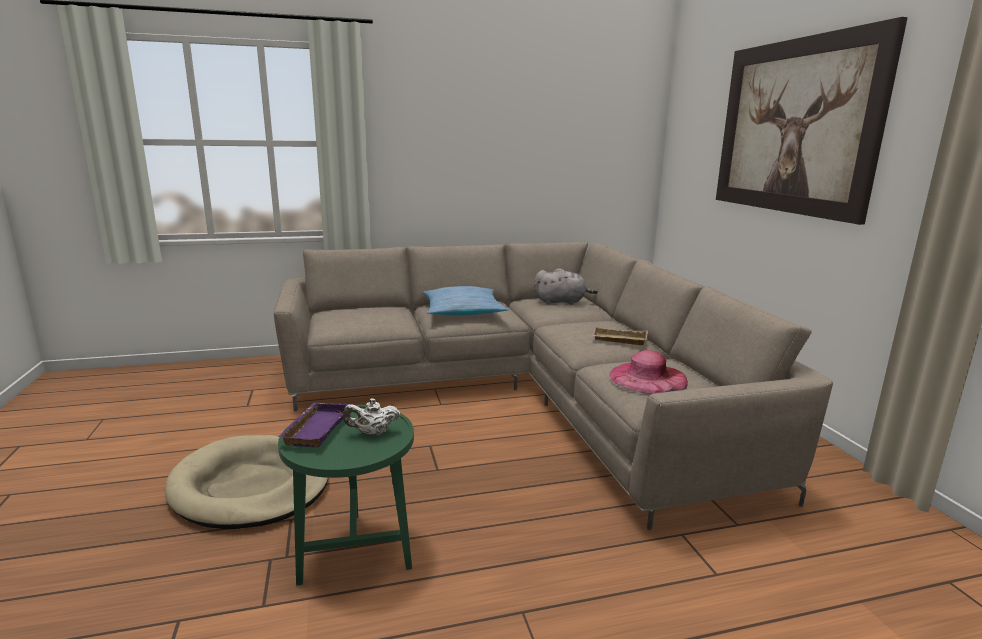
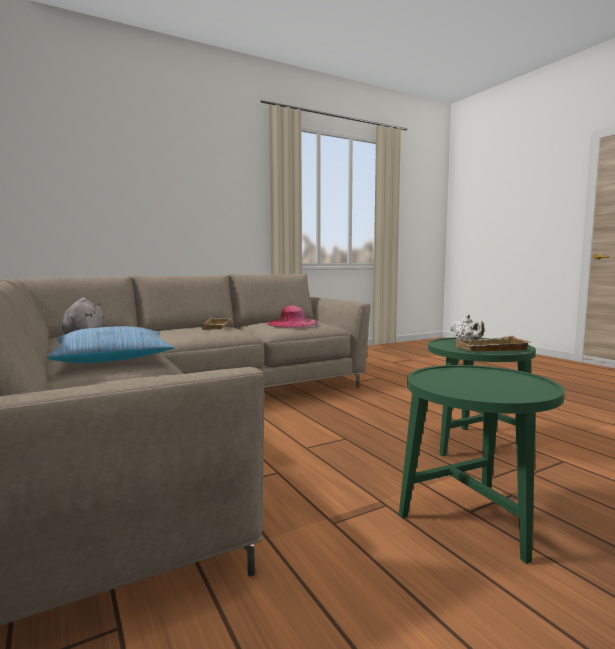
camera: 105 degrees left, 10 degrees down
beige dog bed [165,435,329,529] -> green side table [399,365,565,564]
purple tray [278,403,349,447] -> beige tray [455,336,531,352]
picture [716,17,908,225] -> none

